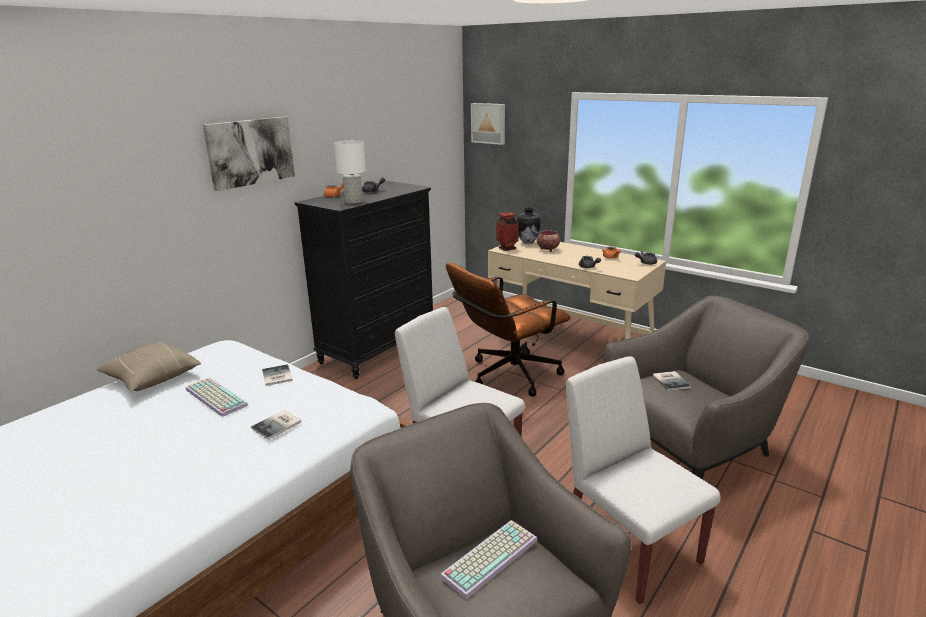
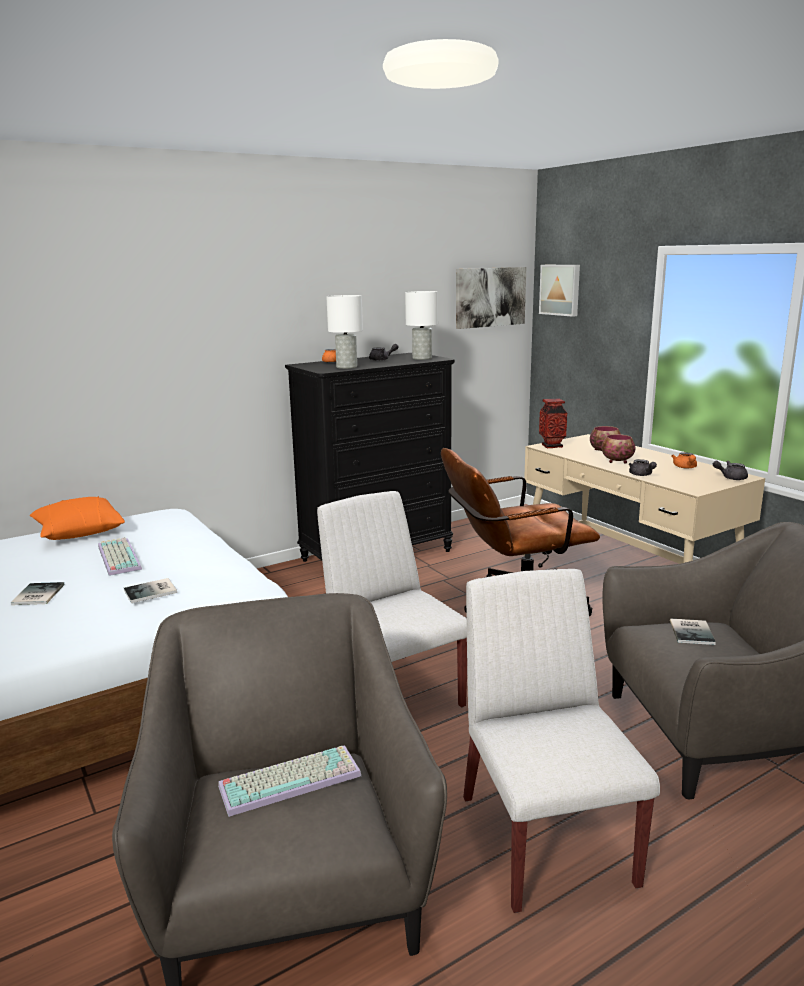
camera: 20 degrees right, 5 degrees down
beige pillow [96,342,201,391] -> orange pillow [30,496,125,540]
picture [203,116,295,191] -> picture moved to [456,267,526,329]
book [262,364,293,386] -> book moved to [11,582,65,605]
vase [517,208,540,244] -> none
none -> white table lamp [405,291,438,360]
none -> bowl [601,434,636,464]

